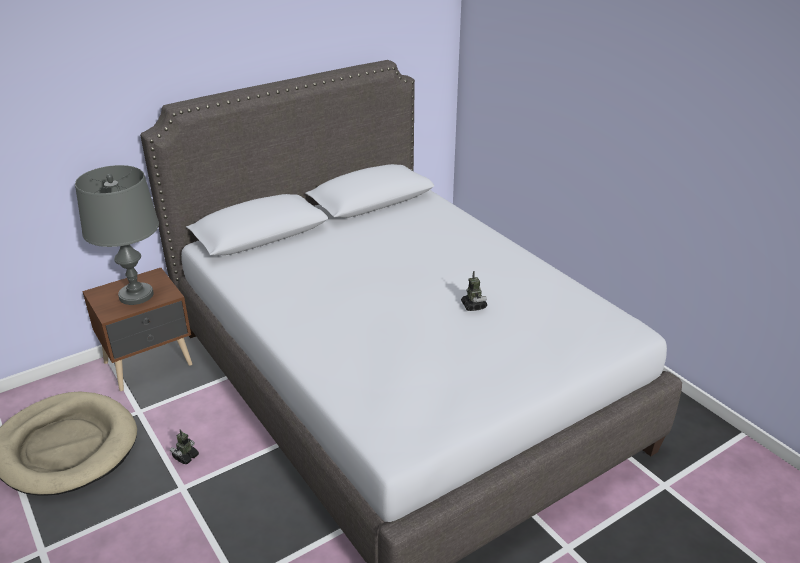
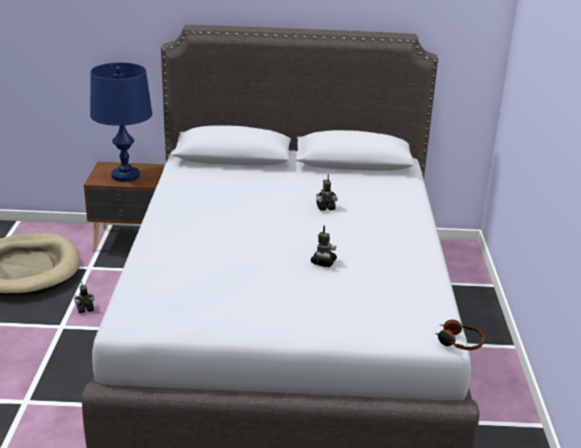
camera: 35 degrees right, 5 degrees down
grey table lamp [75,165,159,305] -> blue table lamp [90,63,152,182]
none -> toy robot [316,174,338,211]
none -> headphones [436,320,485,350]

